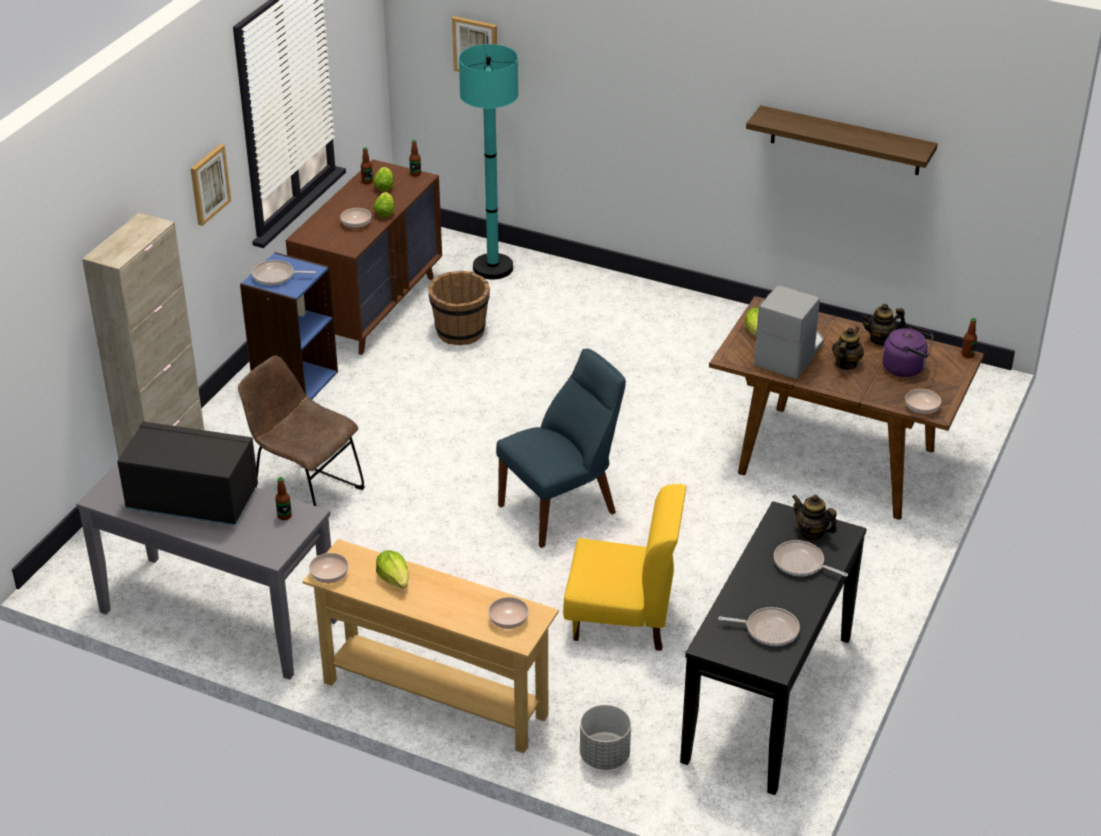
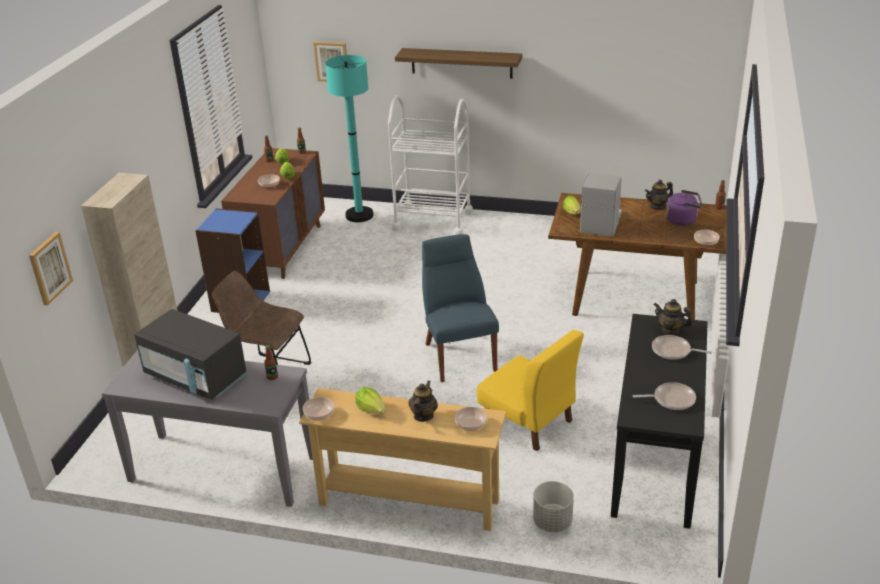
camera: 10 degrees left, 5 degrees down
black microwave [117,422,258,526] -> black microwave turned 150 degrees counterclockwise [134,309,247,400]
picture [191,144,231,226] -> picture moved to [29,232,73,305]
frying pan [252,260,316,285] -> none
brown bucket [428,271,490,345] -> none
blue chair [496,348,626,548] -> blue chair turned 60 degrees counterclockwise [422,234,499,382]
yellow chair [563,484,687,651] -> yellow chair turned 45 degrees clockwise [477,330,584,451]
shelf [746,105,938,175] -> shelf moved to [395,48,522,79]
teapot [832,326,864,370] -> teapot moved to [409,381,438,422]
none -> white cart [388,95,473,235]

